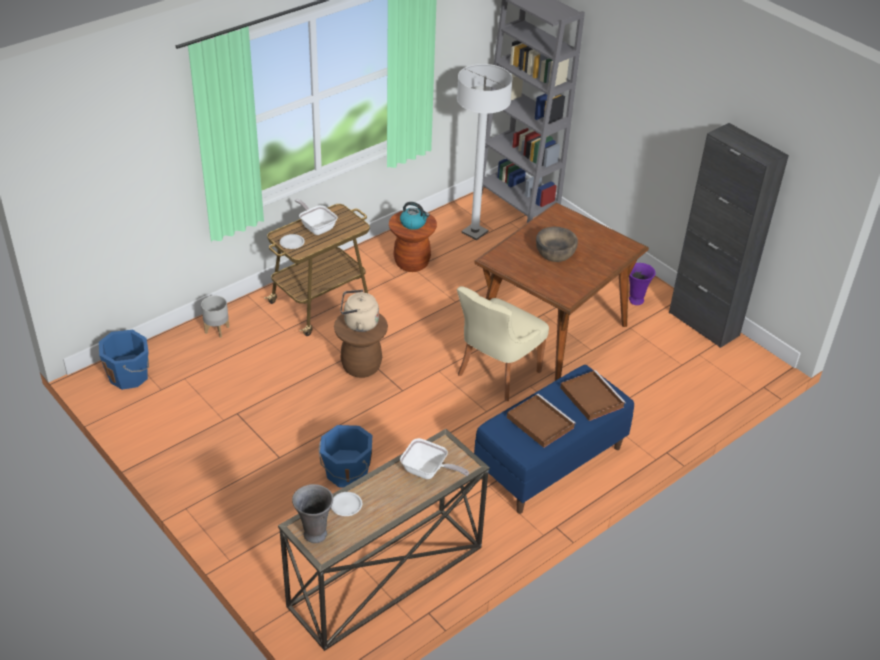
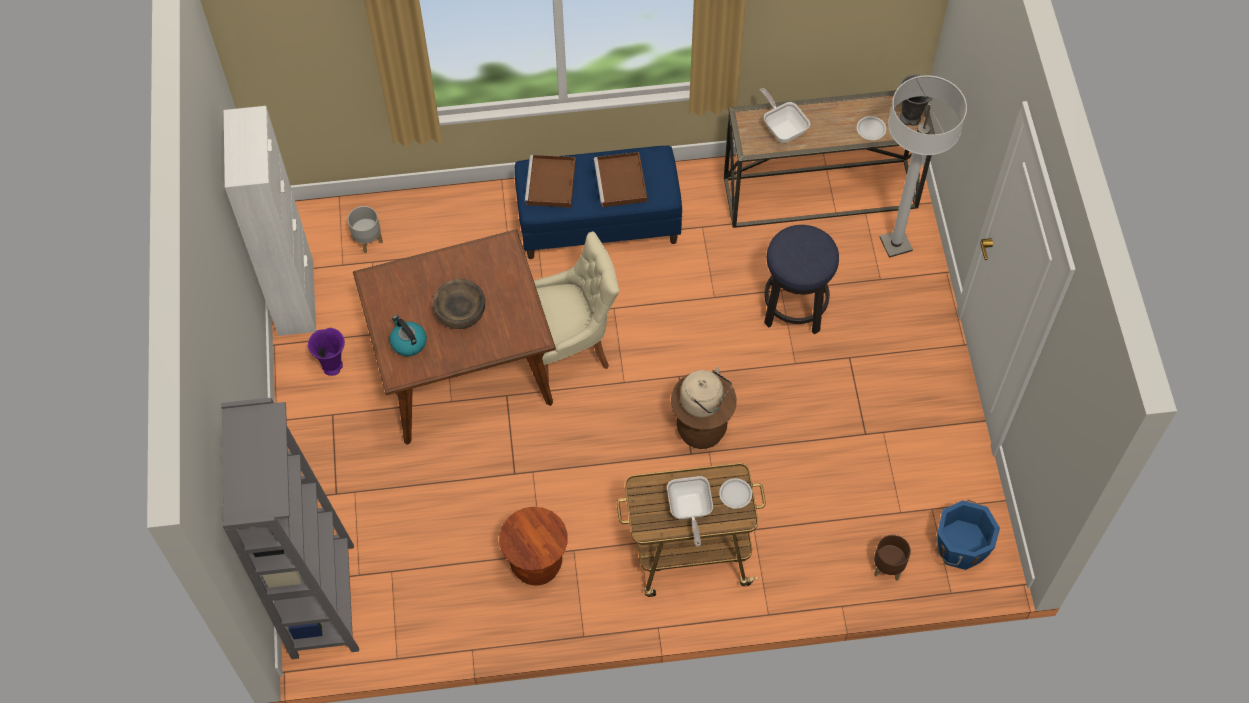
camera: 145 degrees left, 20 degrees up
grey planter [201,296,229,338] -> grey planter moved to [348,206,383,253]
blue bucket [318,425,372,487] -> stool [764,225,839,335]
kettle [400,202,430,230] -> kettle moved to [389,315,427,356]
white floor lamp [457,64,513,240] -> white floor lamp moved to [880,75,967,258]
black cabinet [669,123,789,348] -> white cabinet [224,106,316,336]
none -> brown planter [874,535,911,581]

